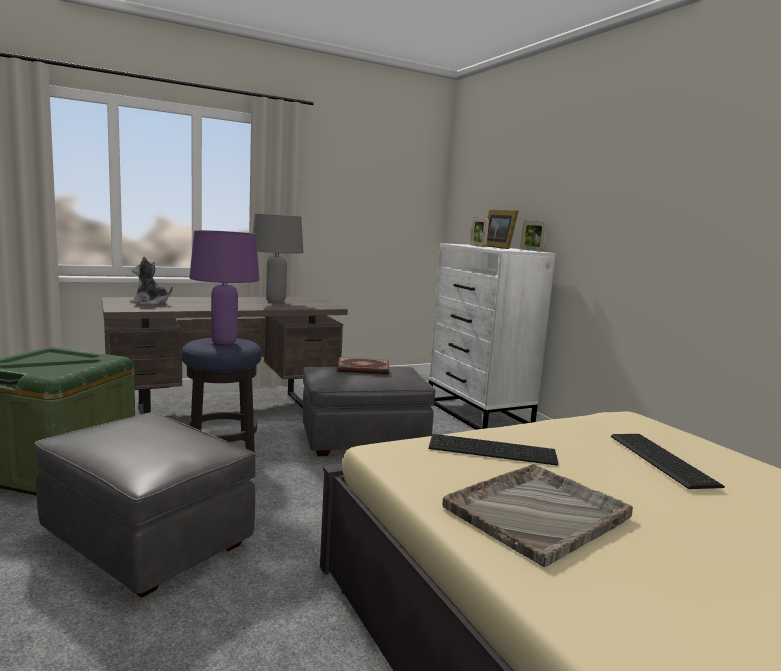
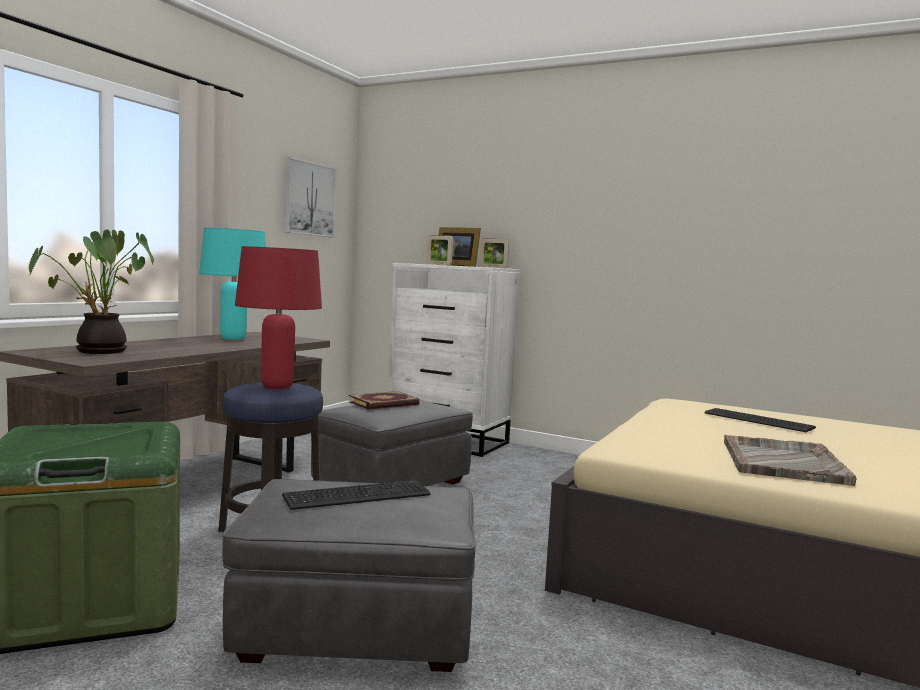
camera: 35 degrees left, 5 degrees down
plush toy [130,256,173,305] -> potted plant [29,229,154,354]
purple table lamp [189,230,259,345] -> red table lamp [235,246,322,389]
grey table lamp [253,214,304,302] -> turquoise table lamp [199,228,266,340]
keyboard [429,434,558,466] -> keyboard moved to [282,480,430,510]
none -> picture [284,157,337,237]

